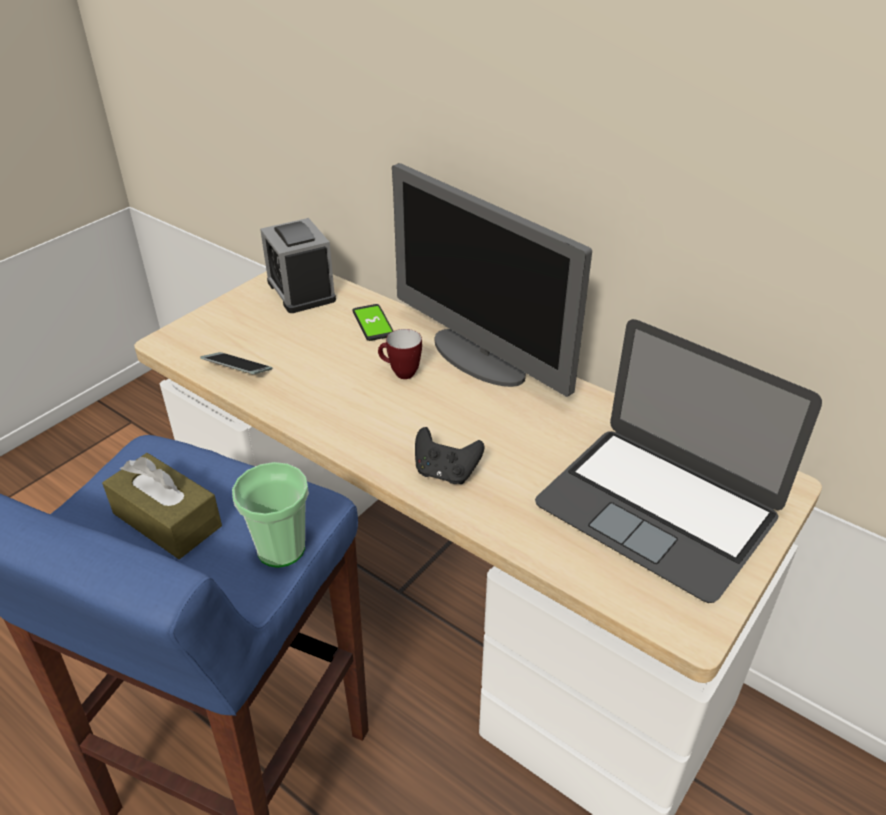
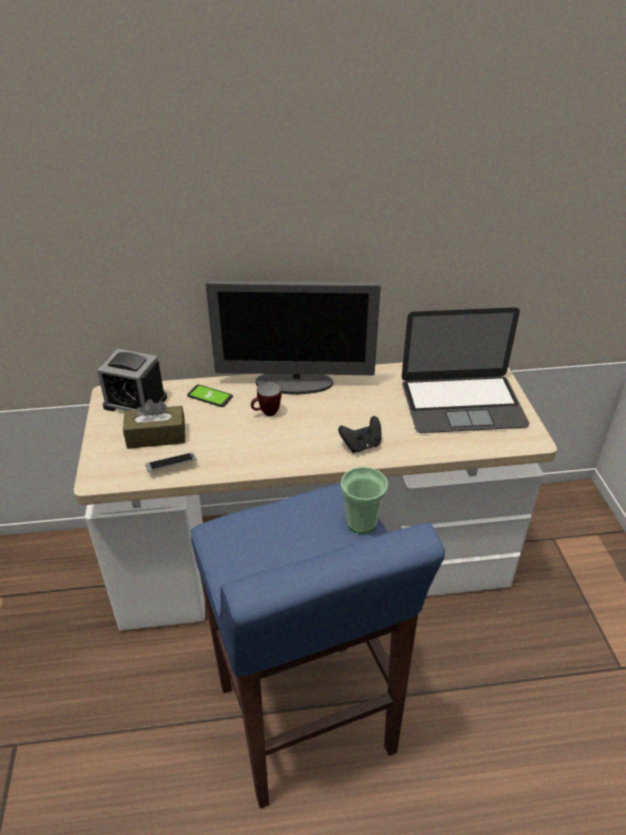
camera: 45 degrees left, 0 degrees up
brown tissue box [102,453,222,559] -> brown tissue box moved to [123,399,185,449]

